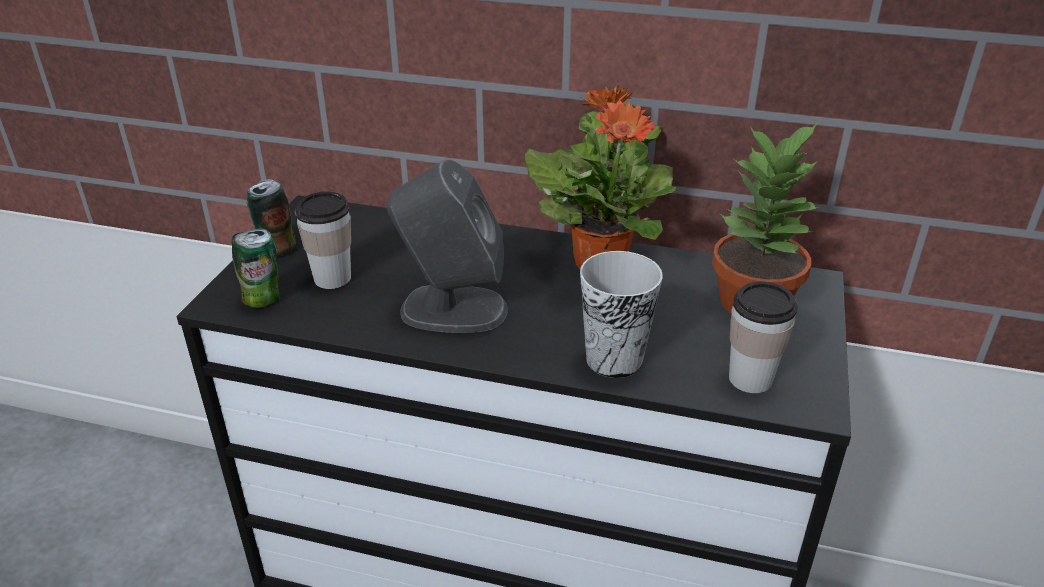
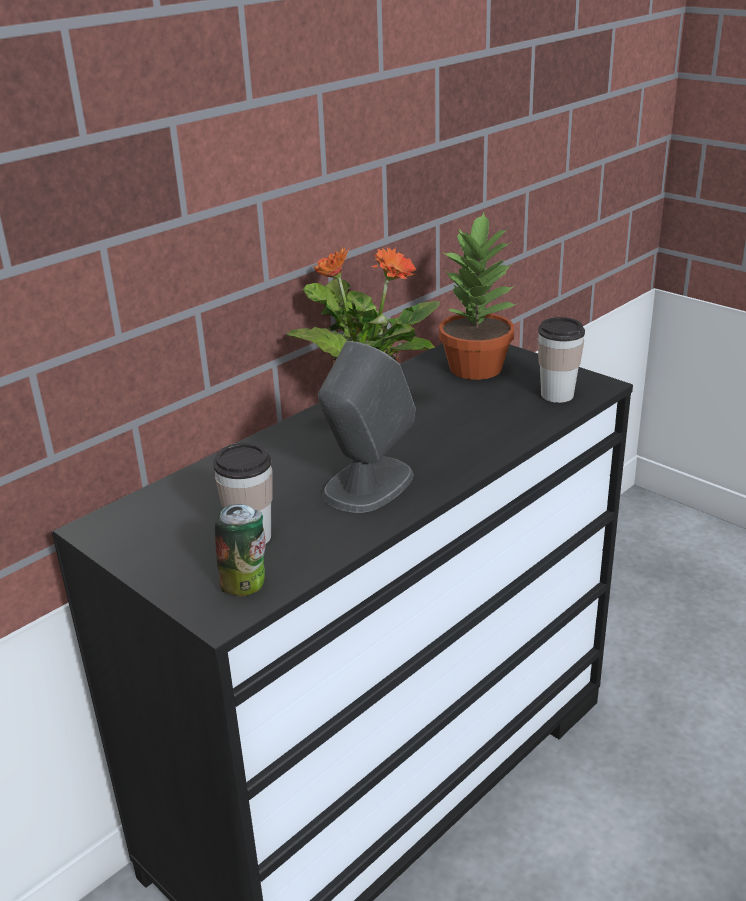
camera: 60 degrees left, 5 degrees down
can [247,179,296,256] -> none
cup [580,251,663,378] -> none

